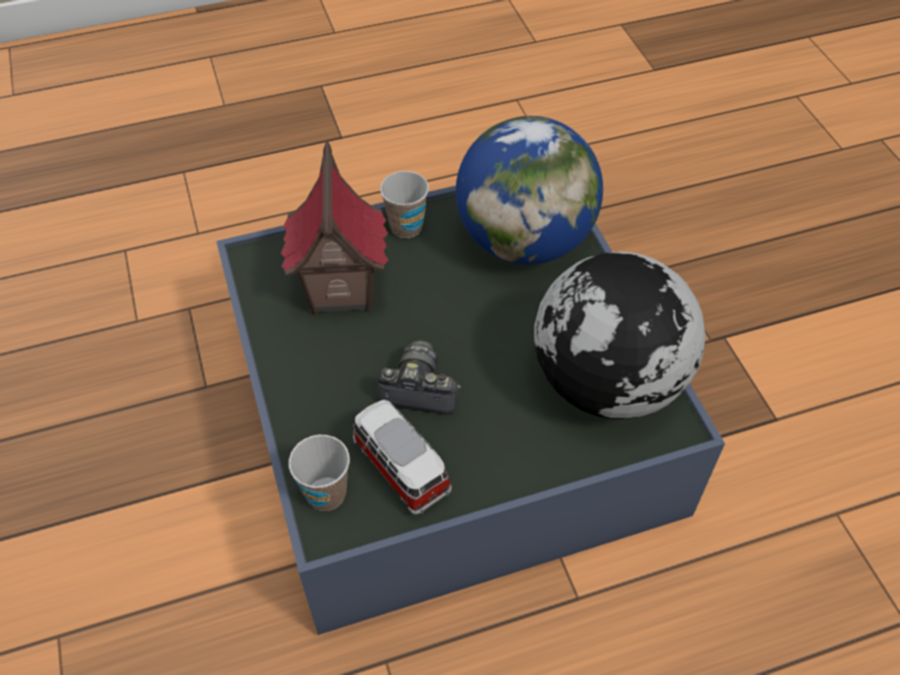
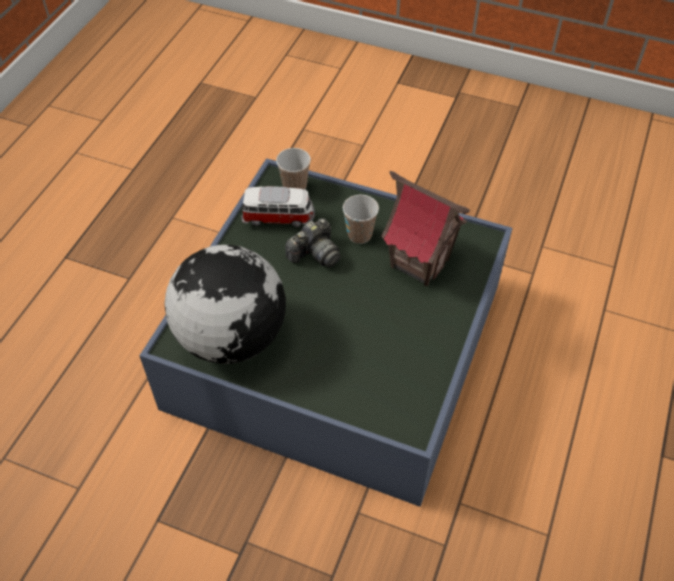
camera: 130 degrees right, 0 degrees up
cup [380,171,429,238] -> cup moved to [343,195,379,244]
globe [456,116,603,264] -> none

